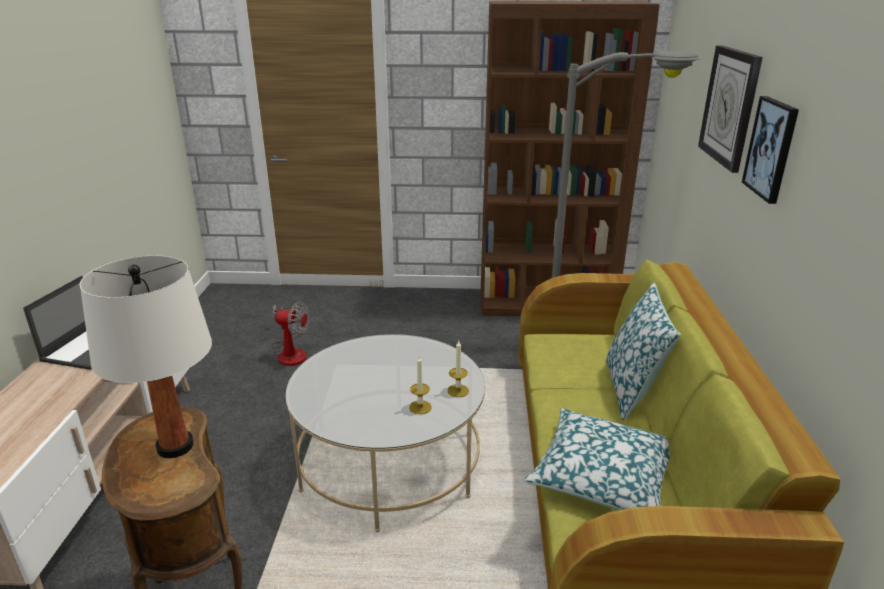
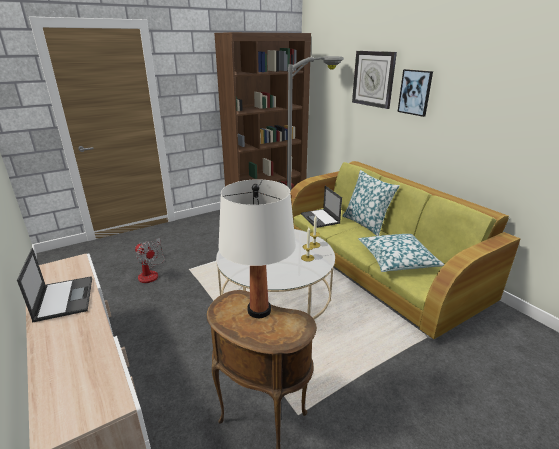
camera: 35 degrees left, 0 degrees up
fan [271,301,309,366] -> fan turned 60 degrees clockwise [135,238,165,283]
none -> laptop [301,186,342,228]

